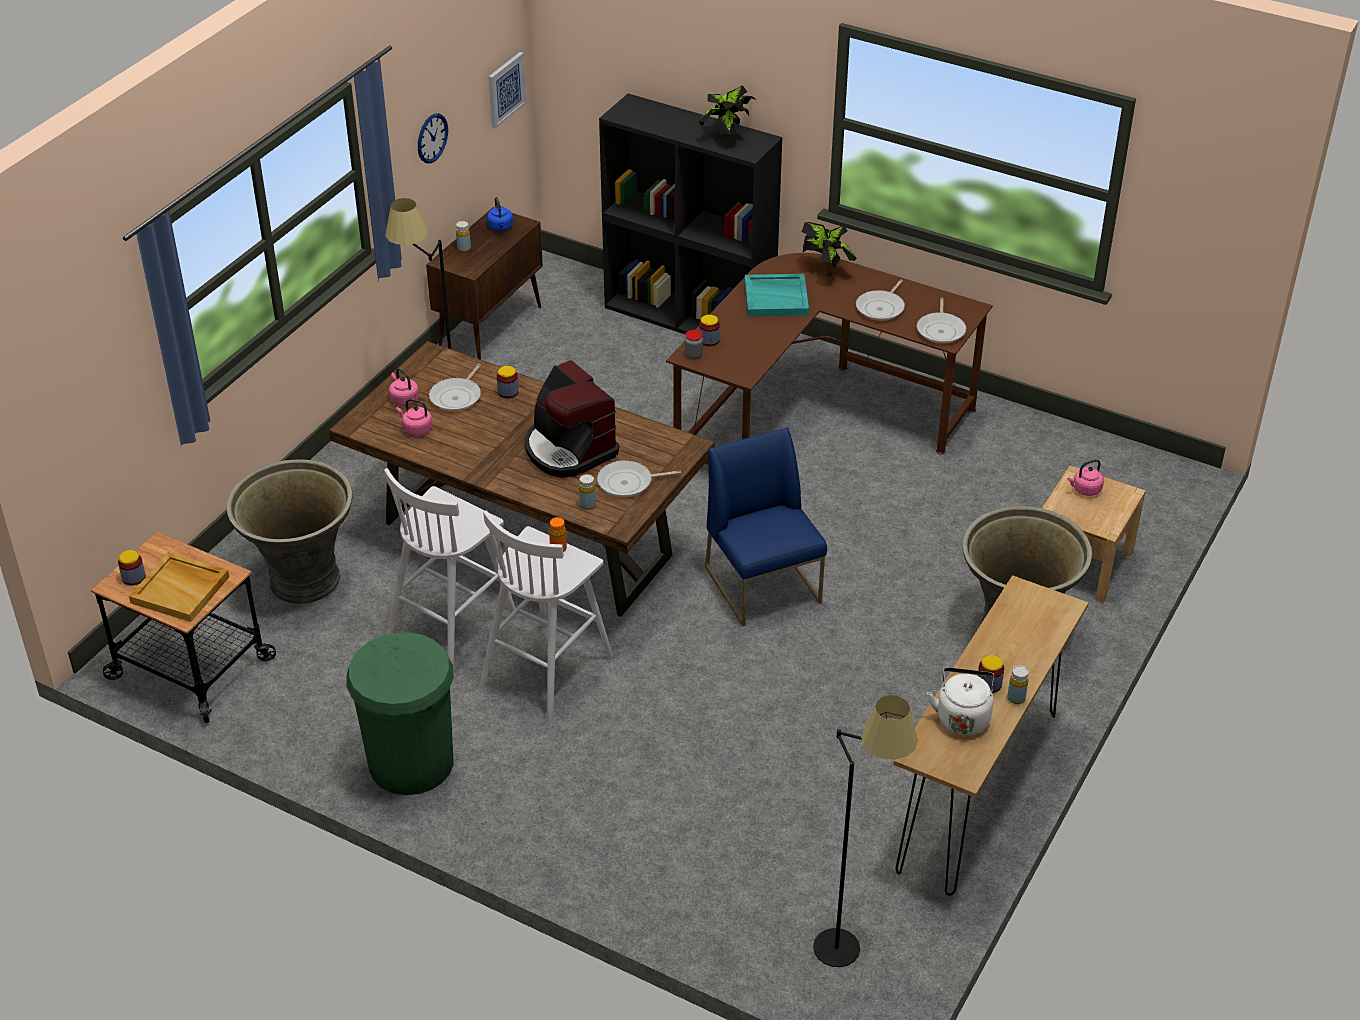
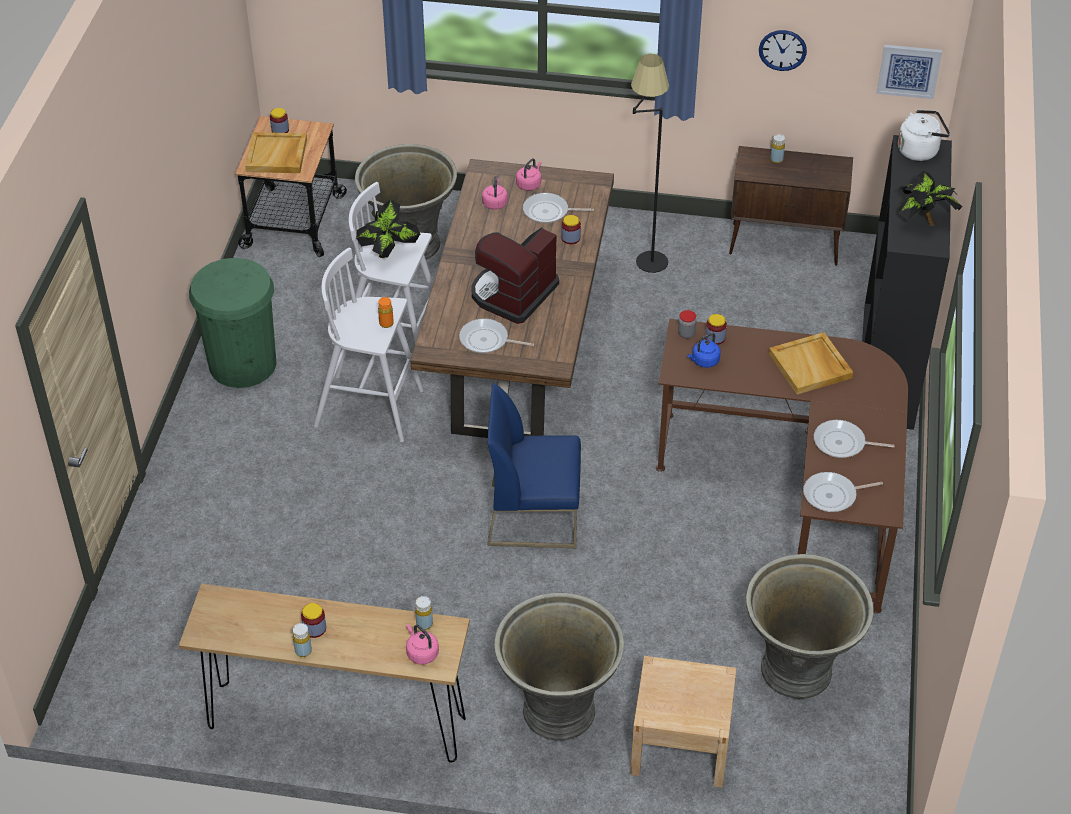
camera: 70 degrees right, 5 degrees up
blue kettle [487,197,513,231] -> blue kettle moved to [687,333,721,368]
yellow bottle [579,474,596,510] -> yellow bottle moved to [415,596,433,630]
frying pan [597,460,681,497] -> frying pan turned 45 degrees counterclockwise [459,318,534,353]
blue chair [705,427,827,626] -> blue chair turned 135 degrees counterclockwise [487,383,581,548]
turquoise tray [745,274,809,317] -> beige tray [769,332,853,394]
potted plant [802,222,857,277] -> potted plant moved to [356,199,420,258]
black floor lamp [813,695,918,967] -> none
white kettle [927,667,995,736] -> white kettle moved to [898,110,950,161]
pink kettle [1067,459,1104,496] -> pink kettle moved to [406,624,439,665]
none -> grey planter [746,554,874,699]

